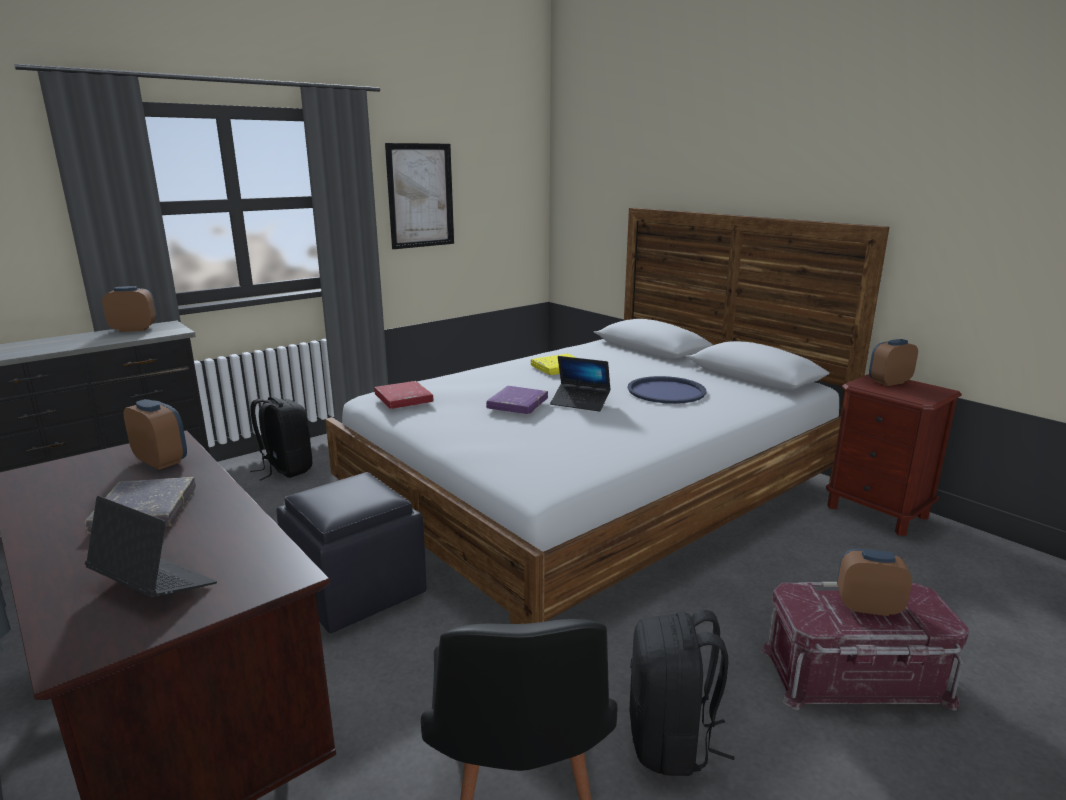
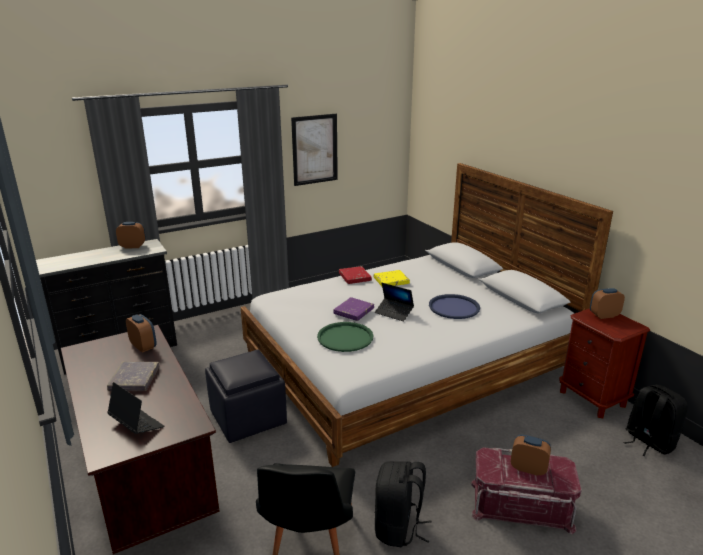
camera: 10 degrees right, 5 degrees up
black backpack [250,397,312,480] -> black backpack moved to [623,384,688,456]
red book [374,381,434,409] -> red book moved to [339,266,372,284]
none -> green tray [317,322,373,352]

